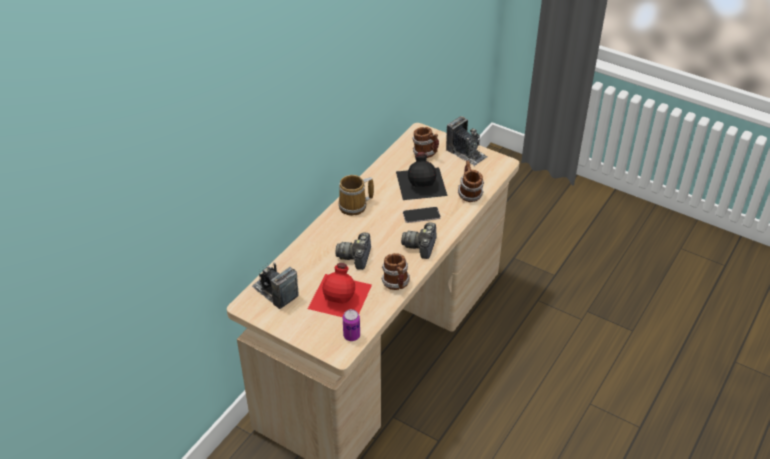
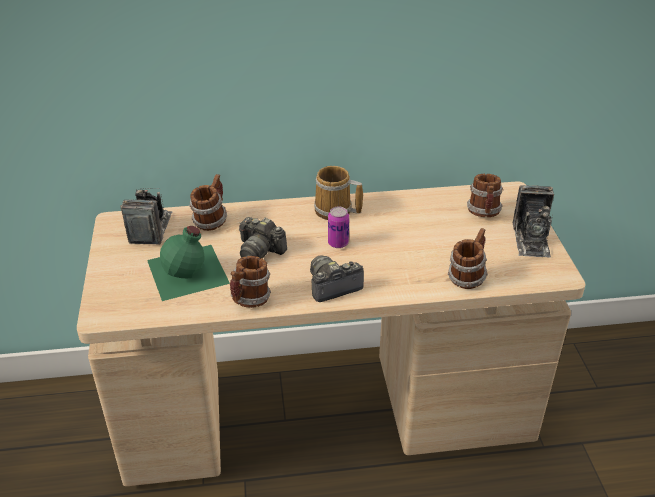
camera: 50 degrees right, 5 degrees down
red bottle [308,263,372,317] -> green bottle [147,226,230,301]
camera [335,233,371,270] -> camera turned 120 degrees counterclockwise [239,217,287,259]
can [343,309,360,341] -> can moved to [328,207,349,248]
black bottle [396,152,447,200] -> none
phone [403,207,441,223] -> none
none -> mug [189,174,227,231]

